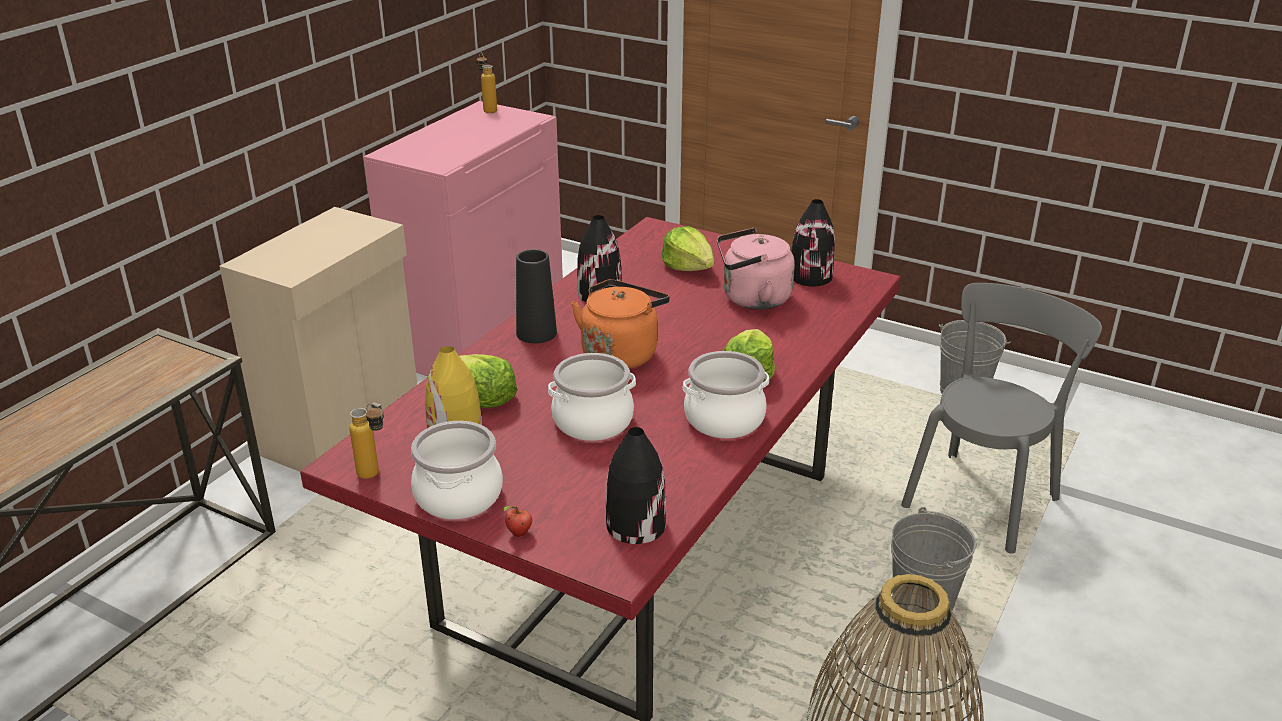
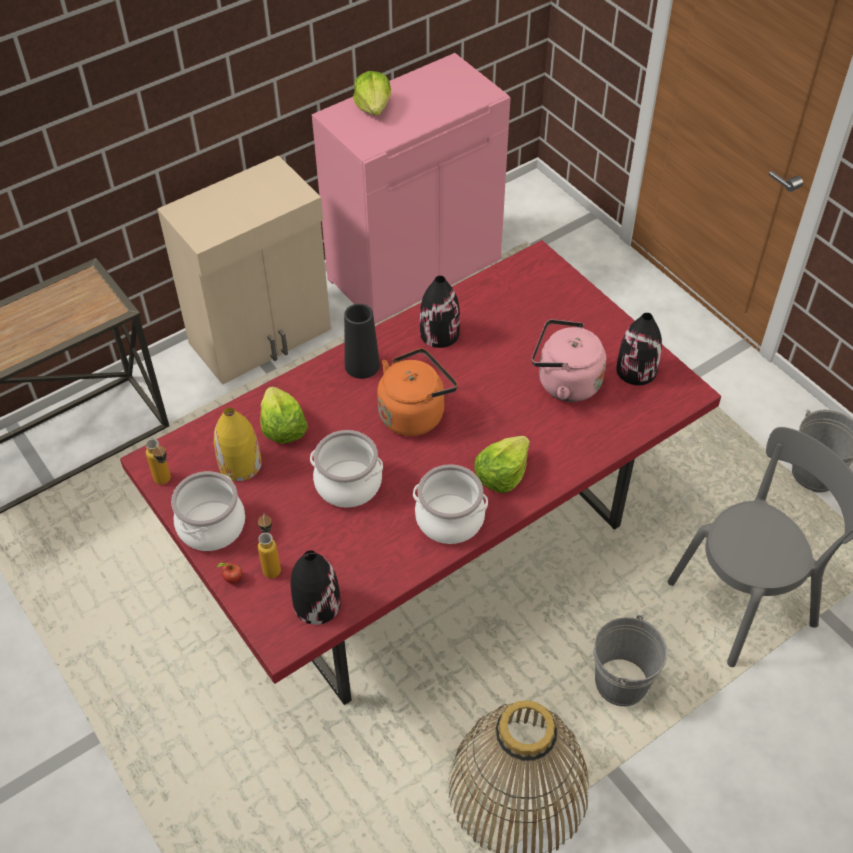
camera: 25 degrees right, 20 degrees up
bottle [477,52,497,113] -> bottle moved to [258,513,281,579]
lettuce [662,226,714,271] -> lettuce moved to [353,71,391,115]

